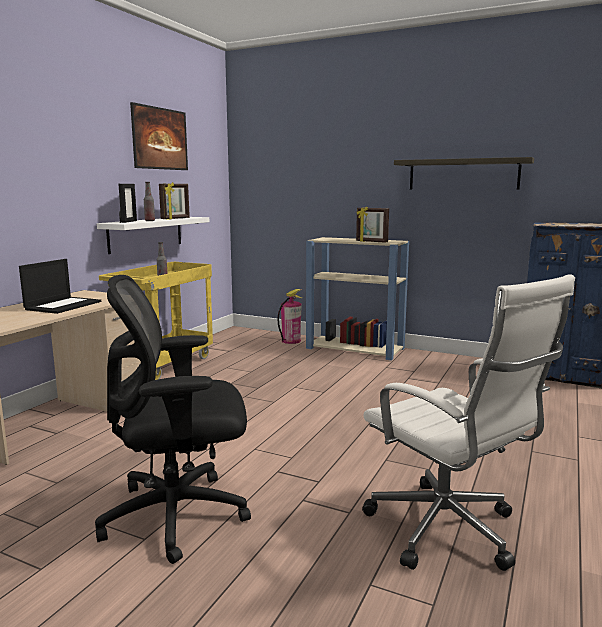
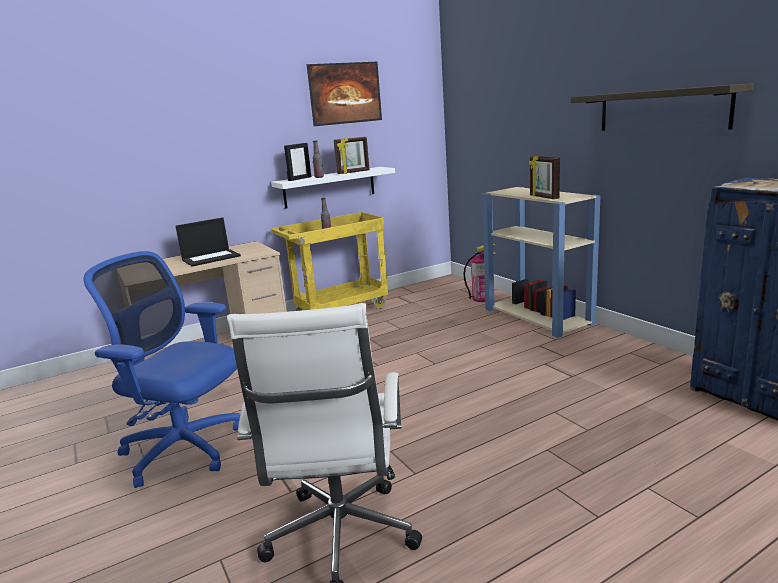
camera: 35 degrees right, 5 degrees up
black office chair [95,275,251,564] -> blue office chair [84,251,240,488]

